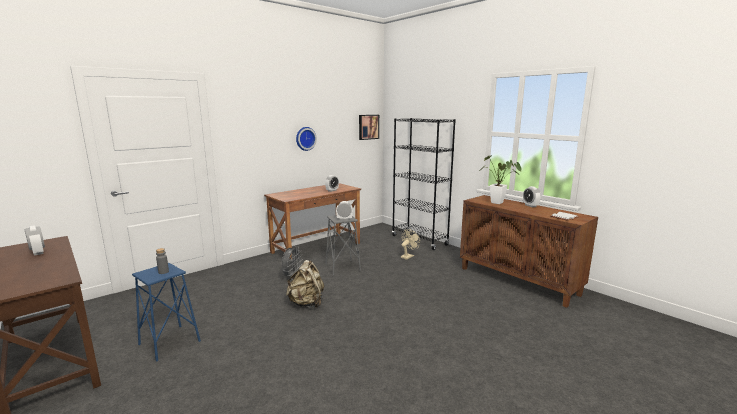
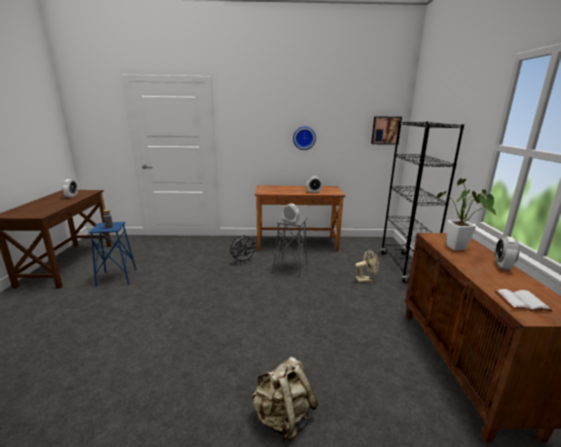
camera: 40 degrees right, 5 degrees up
beige backpack [286,260,324,308] -> beige backpack moved to [251,357,318,442]

